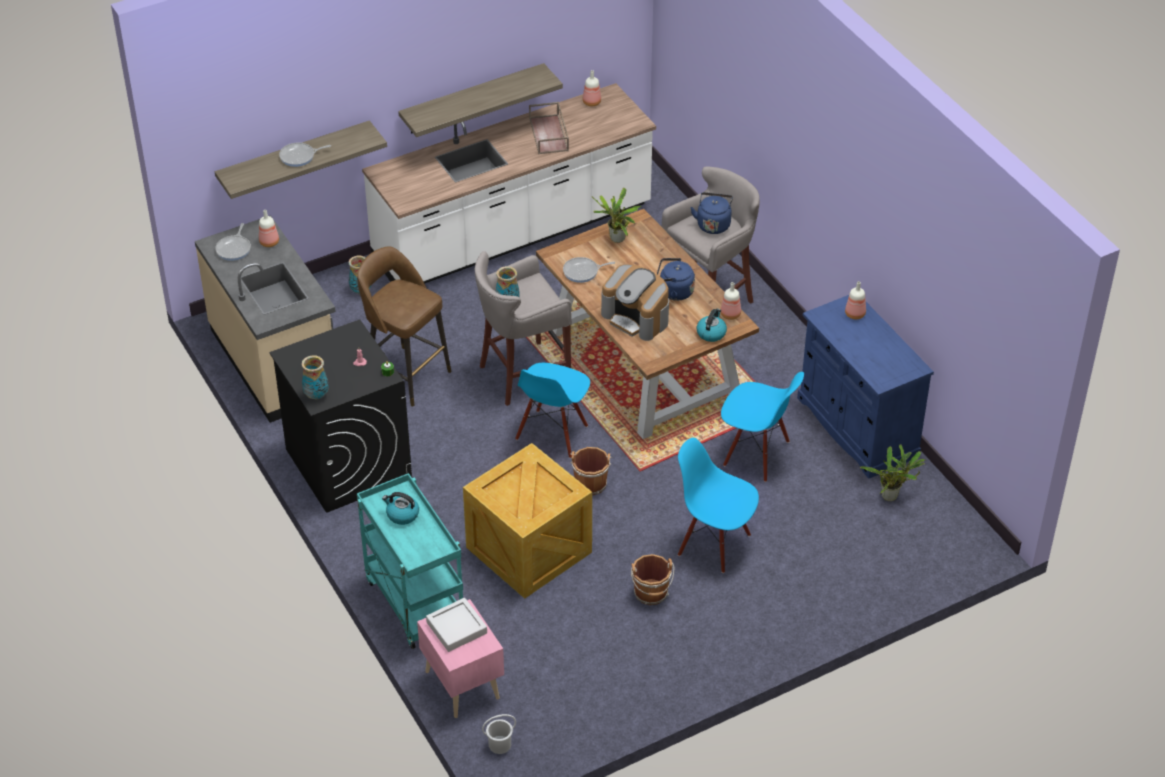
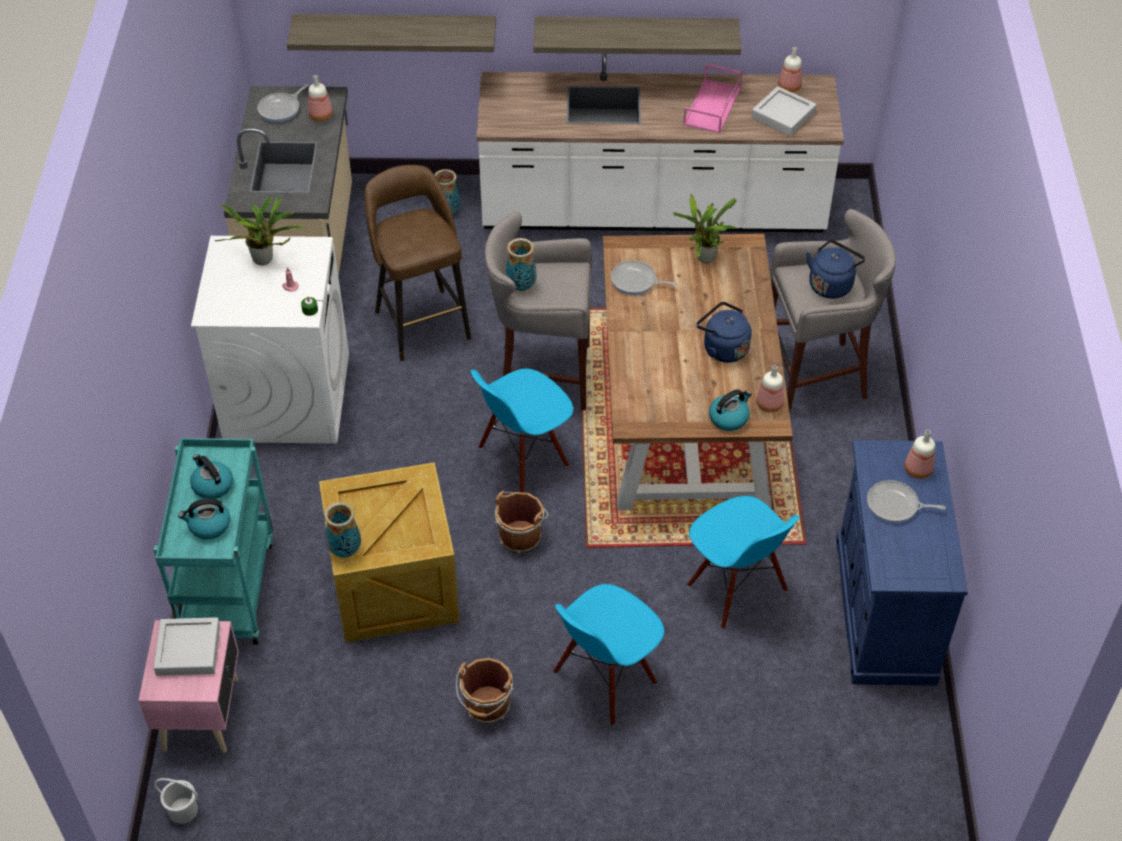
camera: 30 degrees right, 5 degrees up
black washing machine [269,320,412,513] -> white washing machine [191,236,349,444]
frying pan [279,143,331,167] -> frying pan moved to [867,480,946,523]
vase [301,355,329,399] -> vase moved to [324,502,361,557]
brown tray [529,102,569,154] -> pink tray [683,64,742,134]
coffee machine [601,264,669,341] -> none
blue chair [678,438,759,573] -> blue chair turned 105 degrees counterclockwise [553,584,664,726]
potted plant [860,444,925,501] -> potted plant moved to [215,196,306,265]
none -> kettle [178,498,230,539]
none -> grey tray [752,86,817,136]

